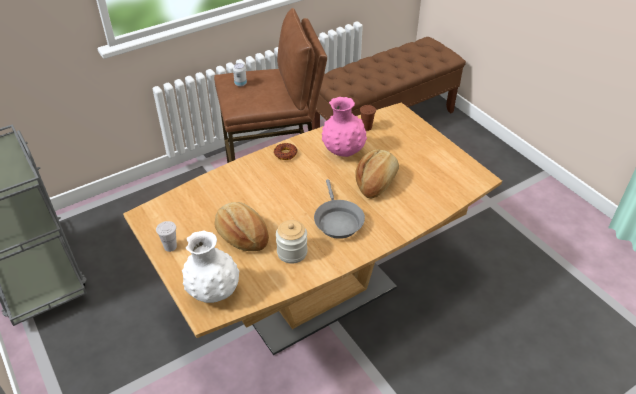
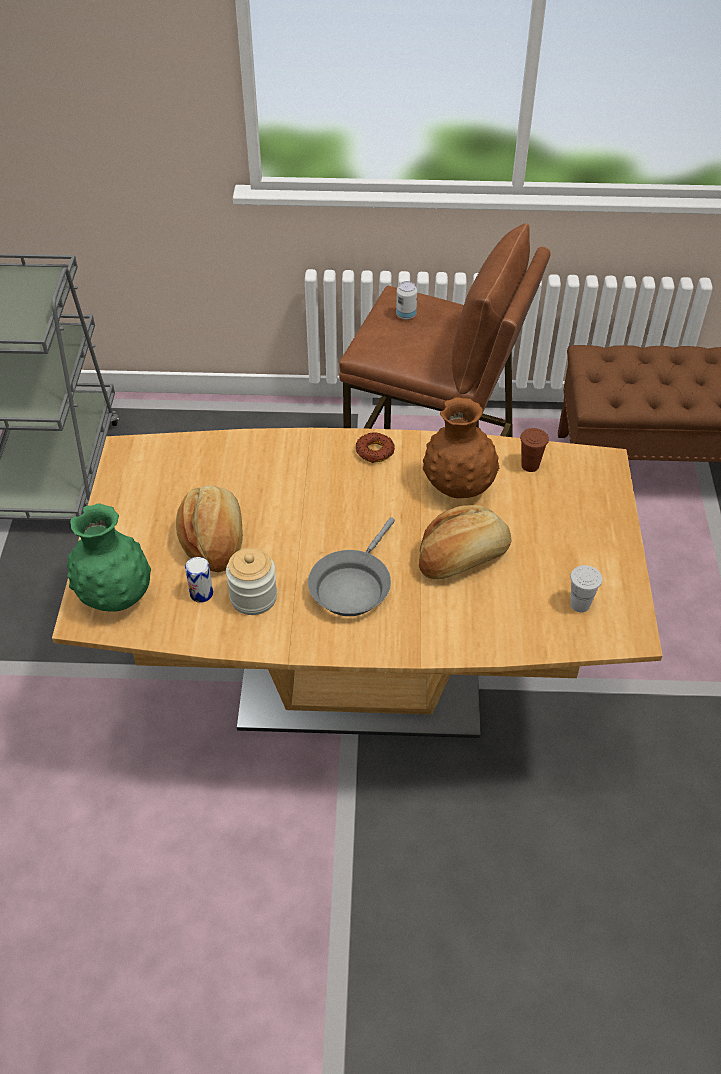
camera: 35 degrees right, 5 degrees up
white cup [156,221,177,252] -> white cup moved to [570,565,603,612]
white vase [182,230,240,303] -> green vase [67,503,151,612]
pink vase [322,97,367,157] -> brown vase [423,397,499,498]
none -> can [185,557,213,603]

